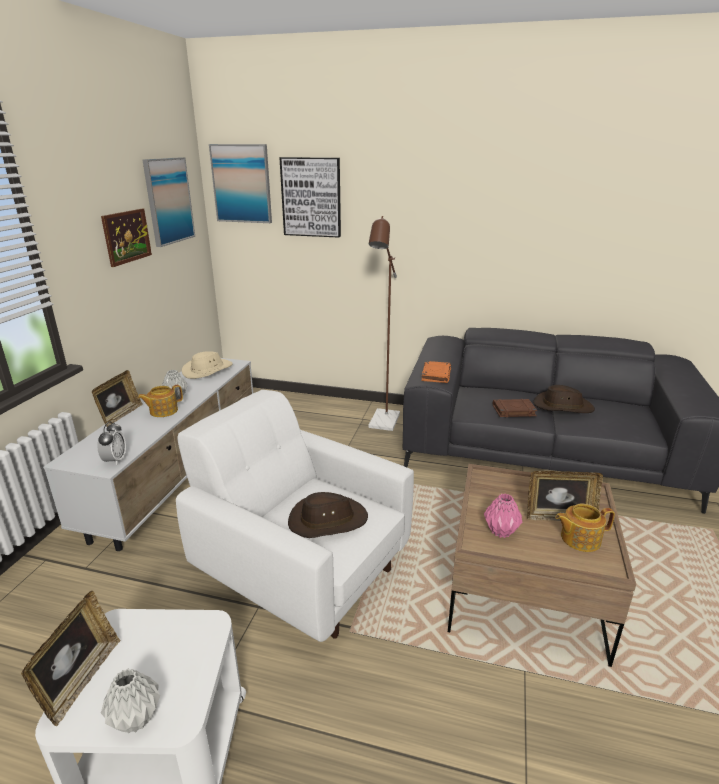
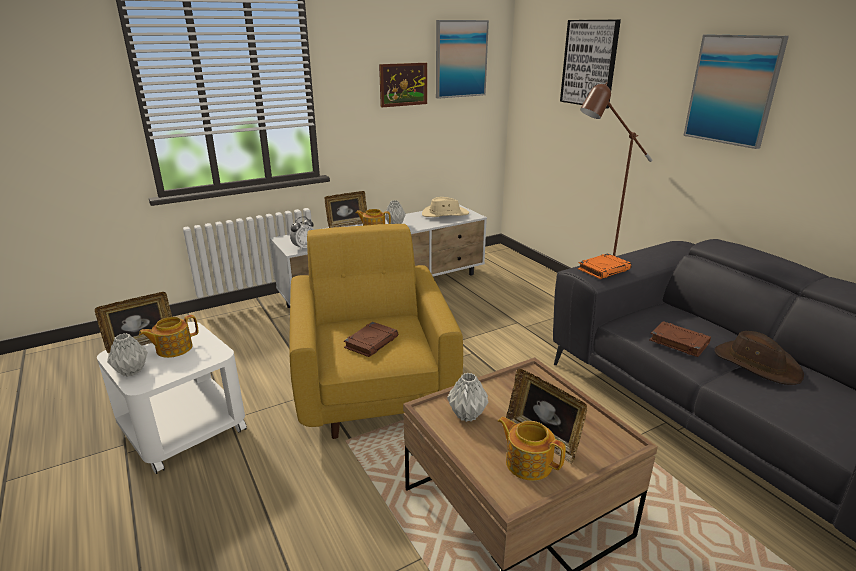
camera: 45 degrees right, 0 degrees up
white armchair [176,390,414,642] -> yellow armchair [289,224,463,439]
picture [209,144,272,223] -> picture moved to [683,35,789,149]
brown hat [288,492,368,538] -> brown book [344,322,398,357]
pink vase [484,494,522,538] -> grey vase [447,373,489,422]
none -> teapot [139,315,198,358]

